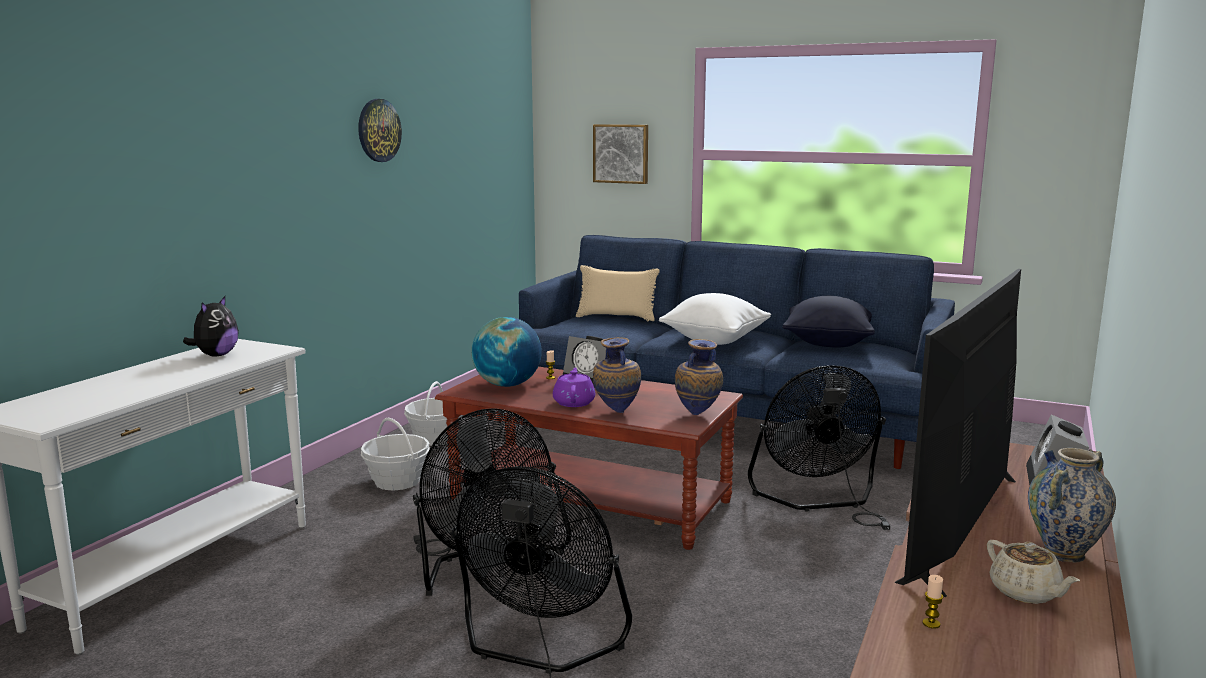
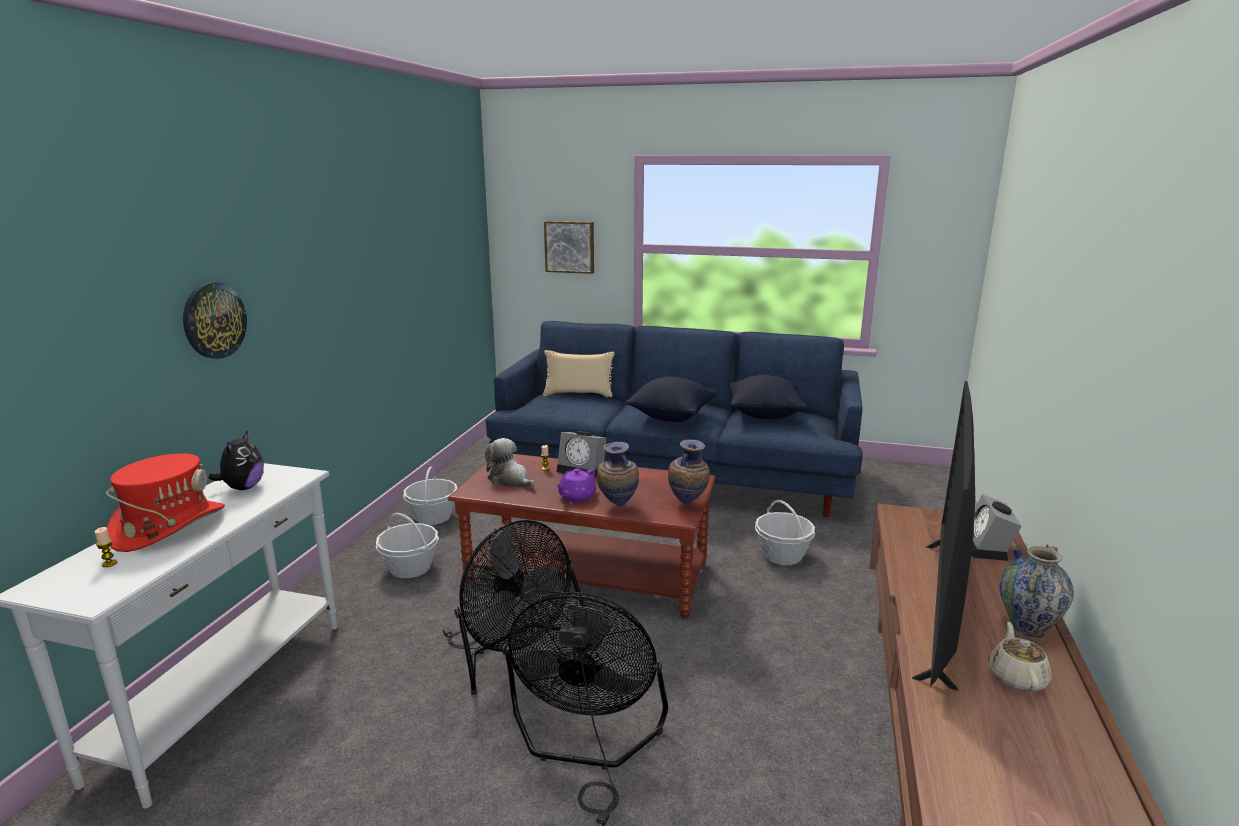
camera: 10 degrees left, 5 degrees up
wall clock [358,99,402,162] -> wall clock moved to [183,282,247,359]
globe [471,317,542,387] -> plush toy [485,438,535,488]
purple teapot [553,368,595,407] -> purple teapot turned 135 degrees counterclockwise [556,468,596,502]
white pillow [659,293,771,345] -> black pillow [625,377,716,422]
black fan [748,365,890,530] -> basket [755,500,815,565]
candle [922,575,943,629] -> candle moved to [95,527,117,567]
beige teapot [987,540,1080,604] -> beige teapot turned 135 degrees counterclockwise [988,622,1052,692]
none -> red hat [106,453,225,552]

